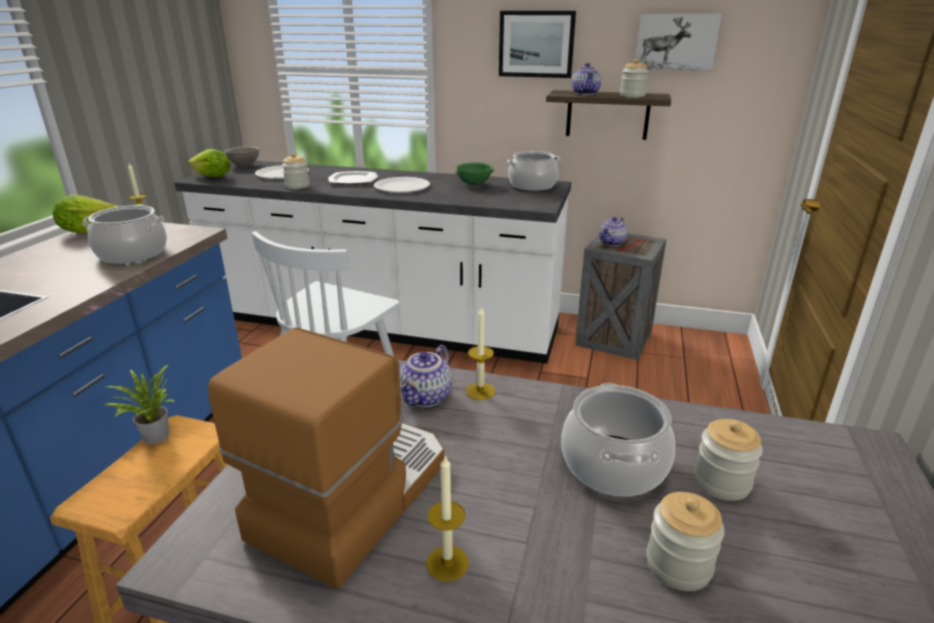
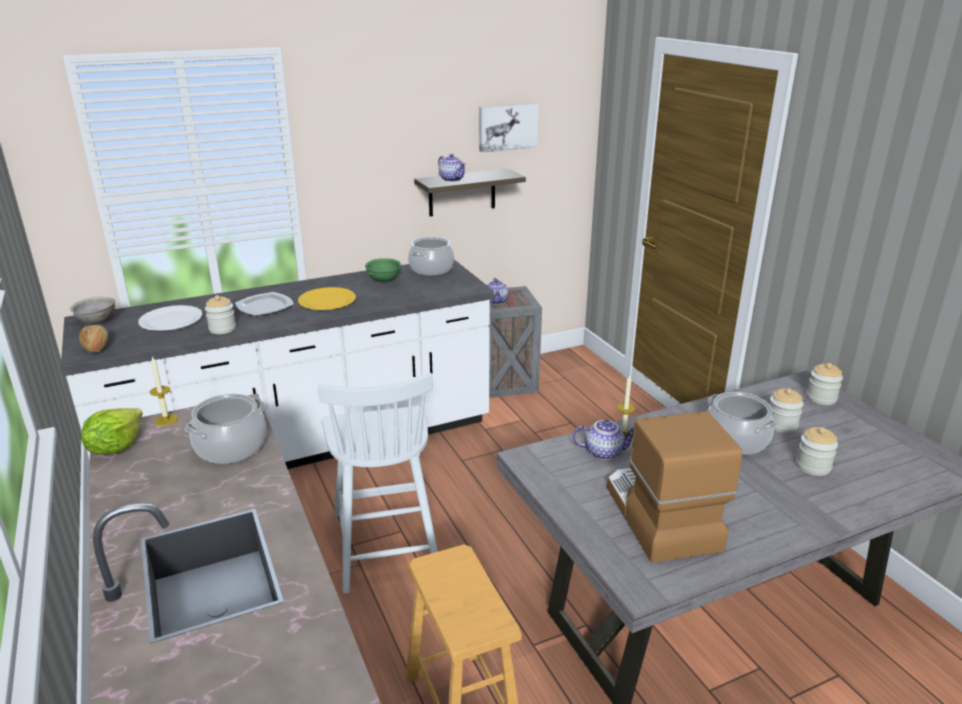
camera: 40 degrees left, 0 degrees up
potted plant [104,364,174,445] -> none
lettuce [188,149,231,177] -> bread [79,325,108,353]
white plate [374,177,430,192] -> yellow plate [298,287,356,310]
teapot [400,345,452,407] -> teapot turned 75 degrees counterclockwise [573,420,634,460]
candle [426,455,469,581] -> none
picture [499,11,576,78] -> none
jar [620,59,649,97] -> jar moved to [807,363,843,405]

